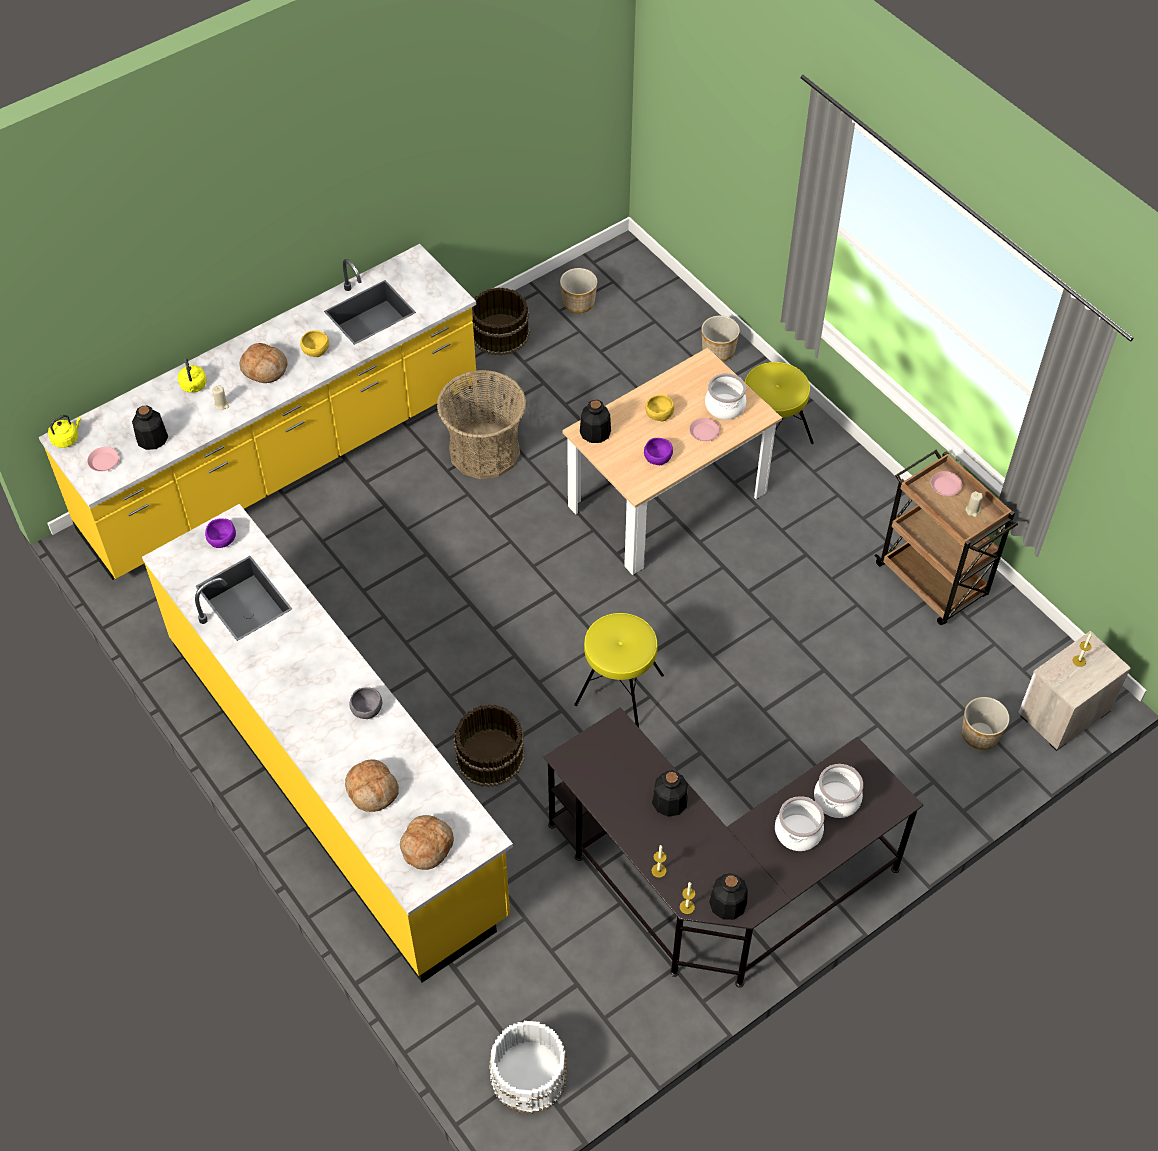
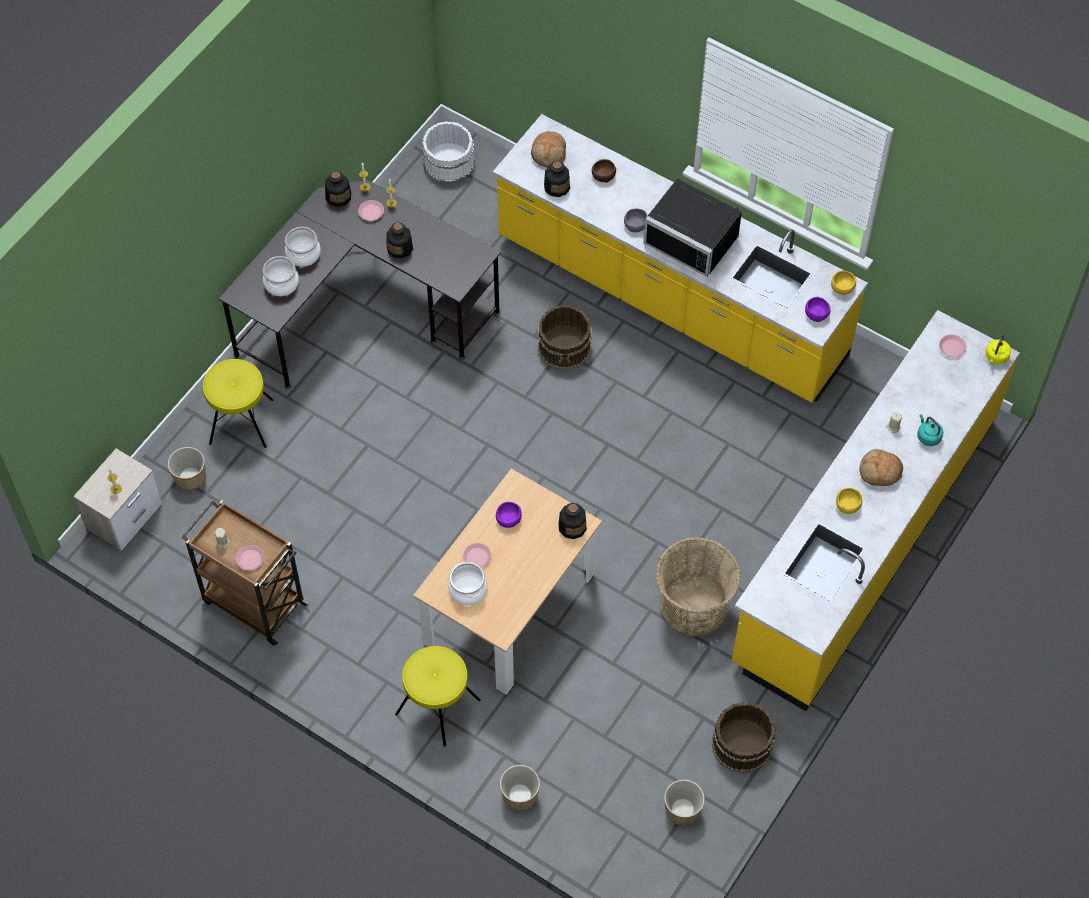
camera: 160 degrees right, 5 degrees up
bottle [132,405,168,450] -> bottle moved to [544,161,570,197]
yellow kettle [178,358,207,393] -> turquoise kettle [917,414,943,446]
bread [345,759,399,812] -> brown bowl [592,159,616,183]
yellow stool [574,613,664,727] -> yellow stool moved to [203,359,273,448]
yellow bowl [645,394,674,422] -> yellow bowl moved to [831,271,856,295]
none -> pink plate [358,200,384,221]
none -> black microwave [644,179,742,277]

